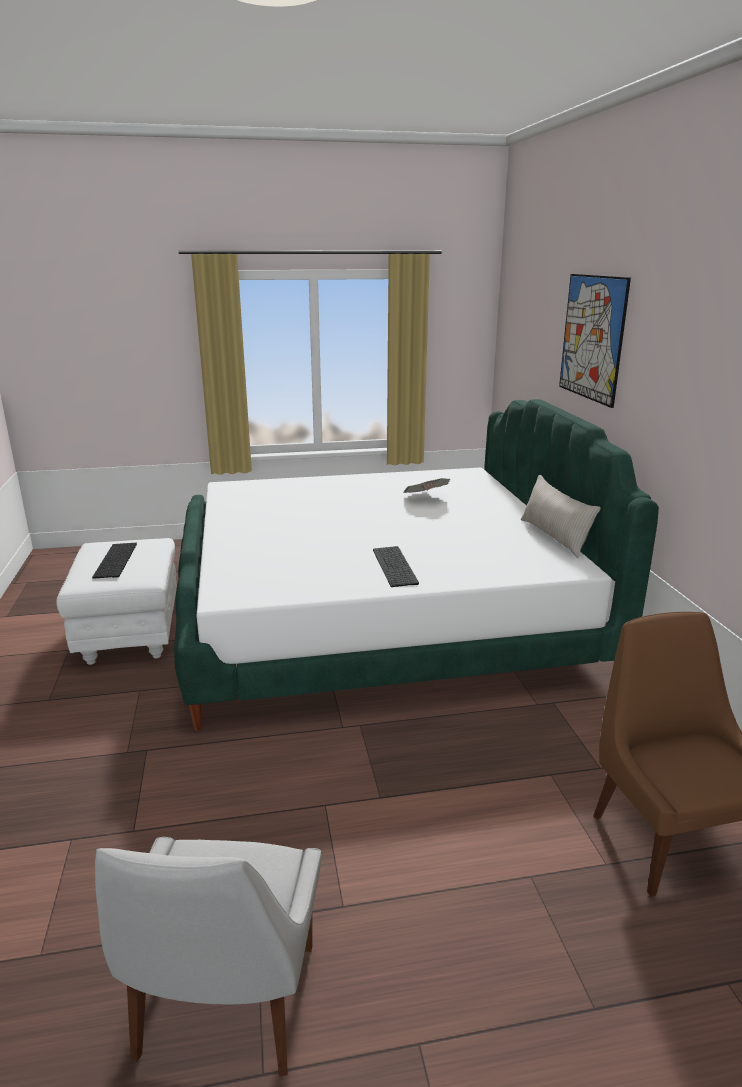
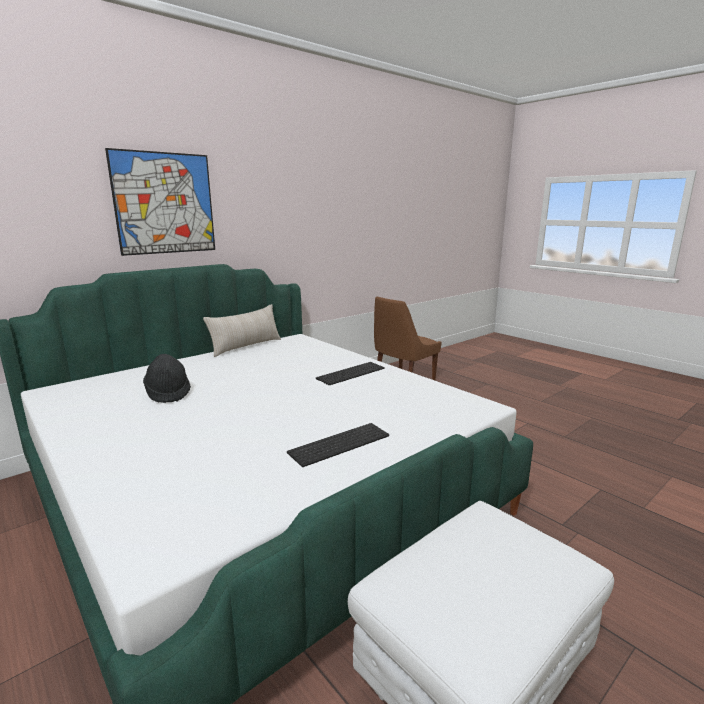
camera: 120 degrees left, 5 degrees down
keyboard [92,543,137,579] -> keyboard moved to [287,423,389,467]
white chair [95,837,321,1077] -> none
newspaper [403,478,451,493] -> black hat [143,354,191,403]

